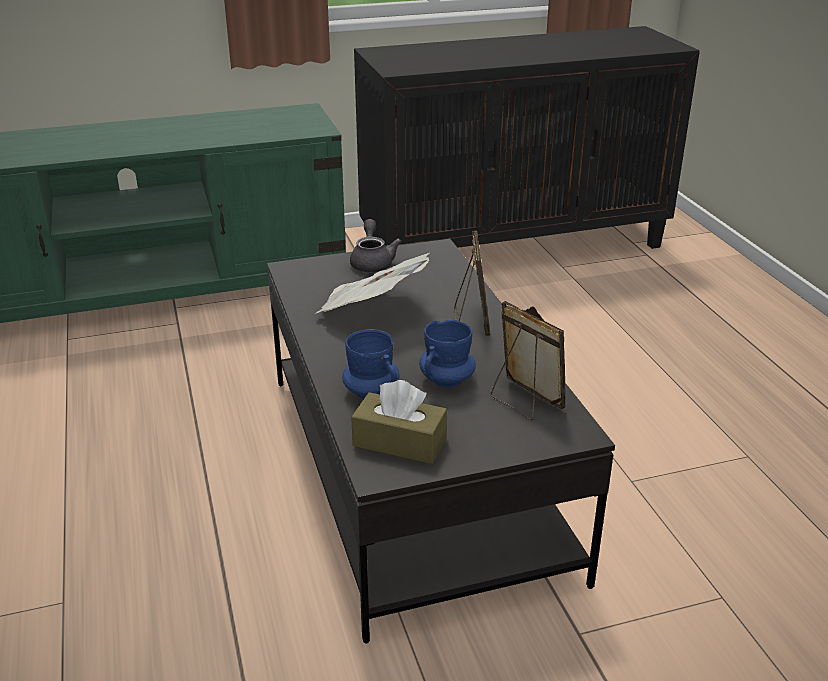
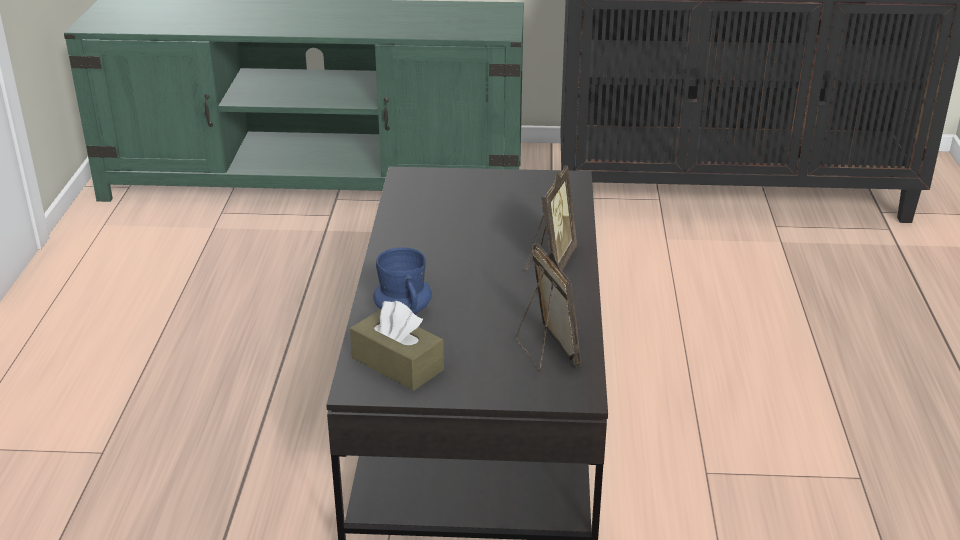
camera: 20 degrees right, 0 degrees up
newspaper [315,253,430,314] -> none
grey teapot [350,219,401,272] -> none
blue mug [419,320,476,388] -> none

